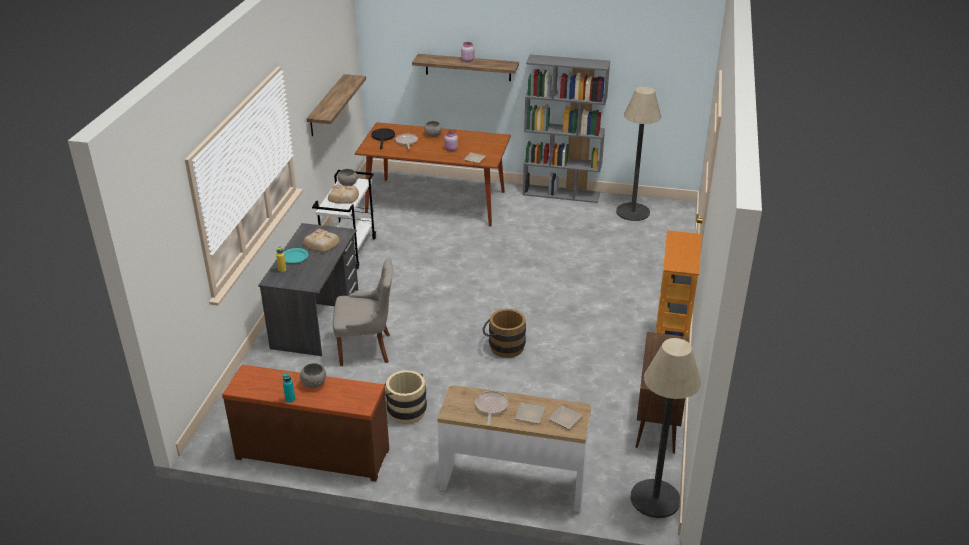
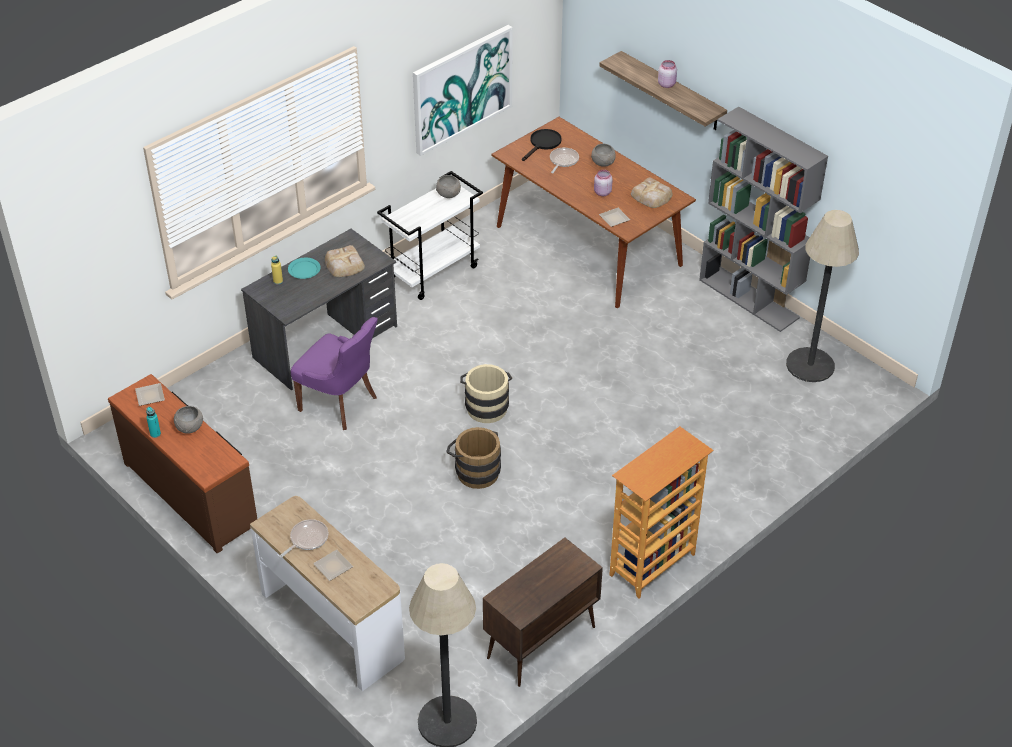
camera: 35 degrees right, 10 degrees up
shelf [307,74,366,136] -> picture [413,25,513,156]
bread [328,185,359,203] -> bread moved to [631,177,673,208]
grey chair [333,259,393,366] -> purple chair [291,317,378,430]
beige bucket [385,370,427,424] -> beige bucket moved to [460,364,512,423]
plate [548,405,583,429] -> plate moved to [135,383,165,406]

